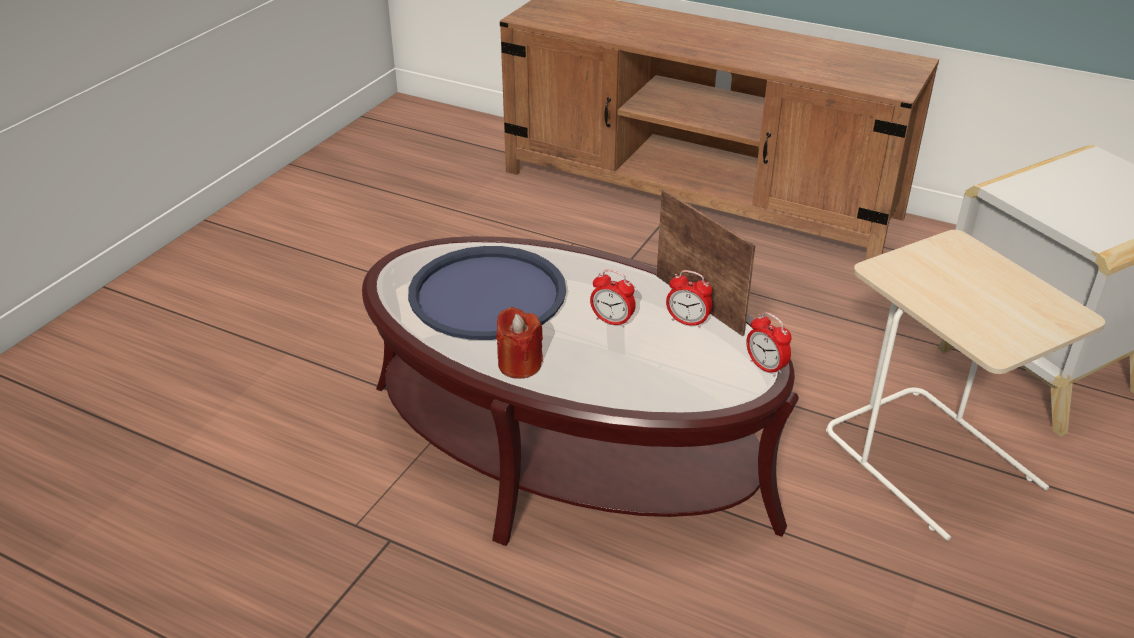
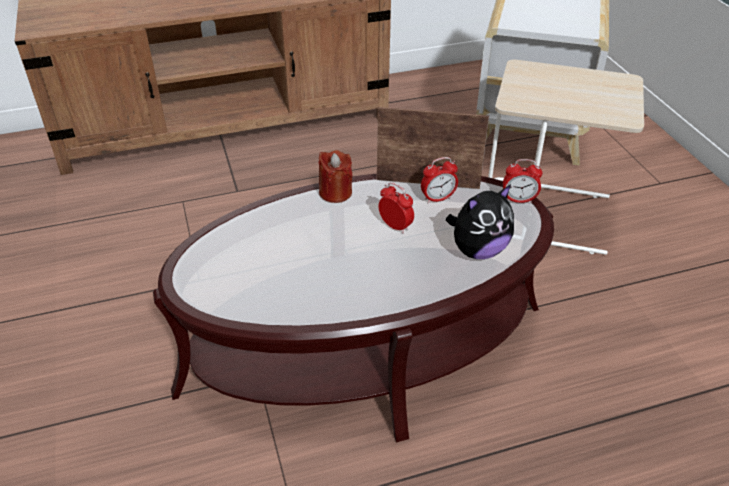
camera: 45 degrees left, 5 degrees up
blue tray [408,246,566,340] -> none
red candle [496,307,543,378] -> red candle moved to [319,150,353,203]
alarm clock [590,269,636,328] -> alarm clock turned 120 degrees counterclockwise [379,182,414,234]
none -> plush toy [446,184,514,259]

